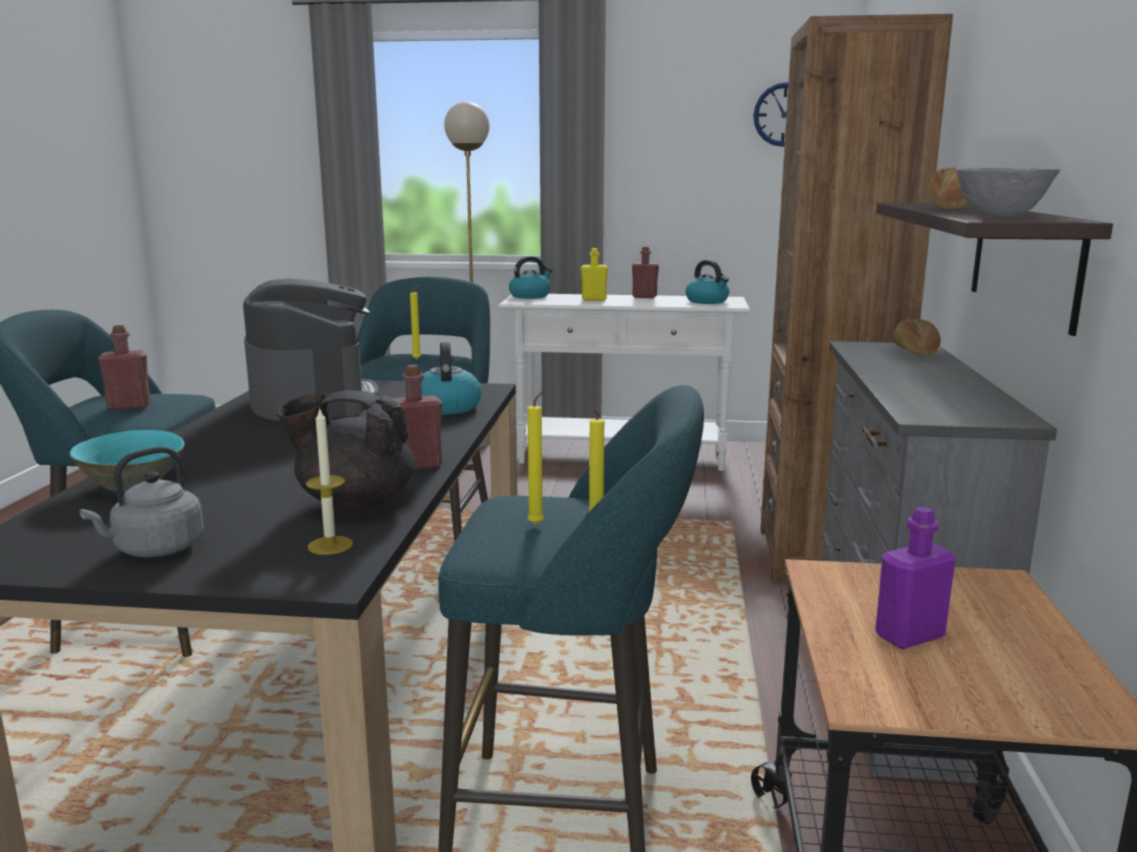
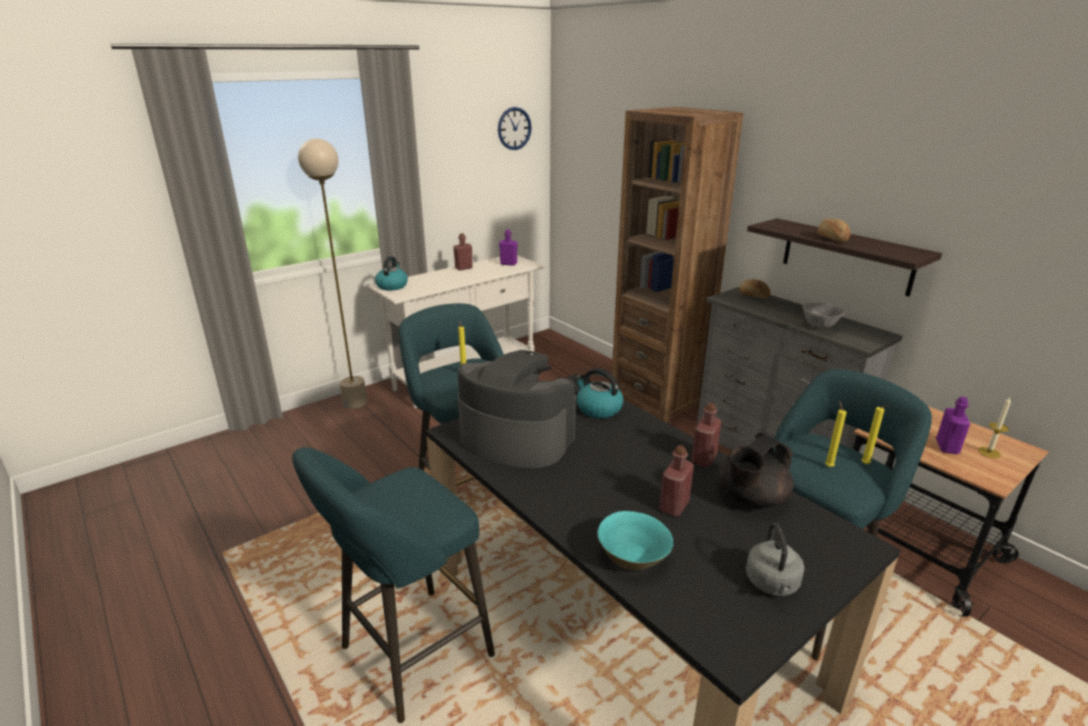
camera: 45 degrees left, 10 degrees up
red bottle [98,325,151,410] -> red bottle moved to [659,445,694,516]
candle [306,407,353,555] -> candle moved to [978,398,1011,458]
yellow bottle [581,248,608,301] -> none
kettle [685,260,729,304] -> purple bottle [499,230,518,266]
grey bowl [956,168,1060,217] -> grey bowl moved to [803,302,844,329]

